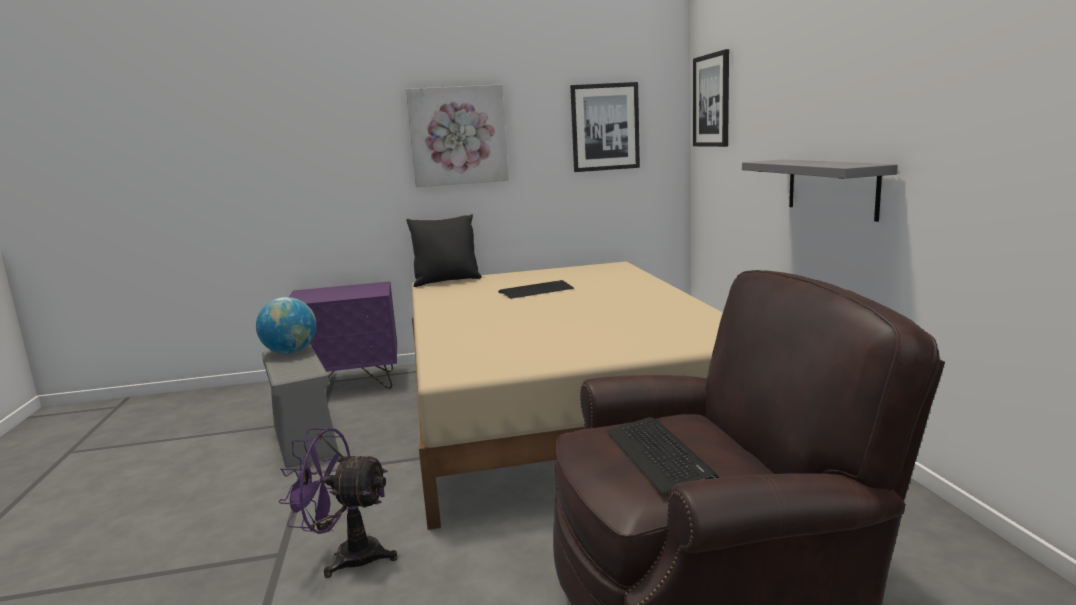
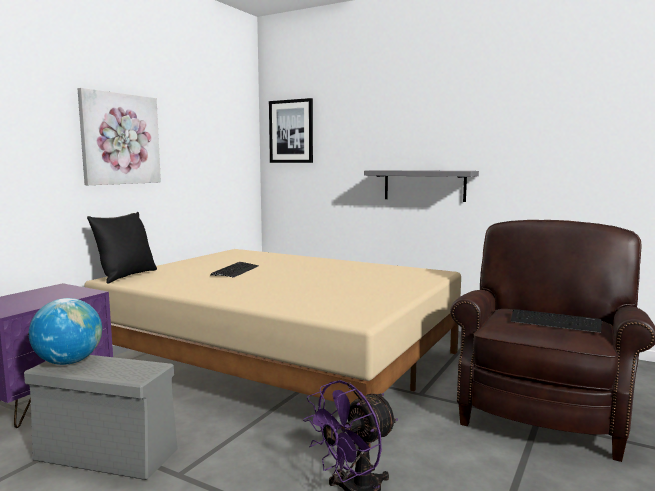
camera: 50 degrees left, 5 degrees down
picture [570,82,640,172] -> none

